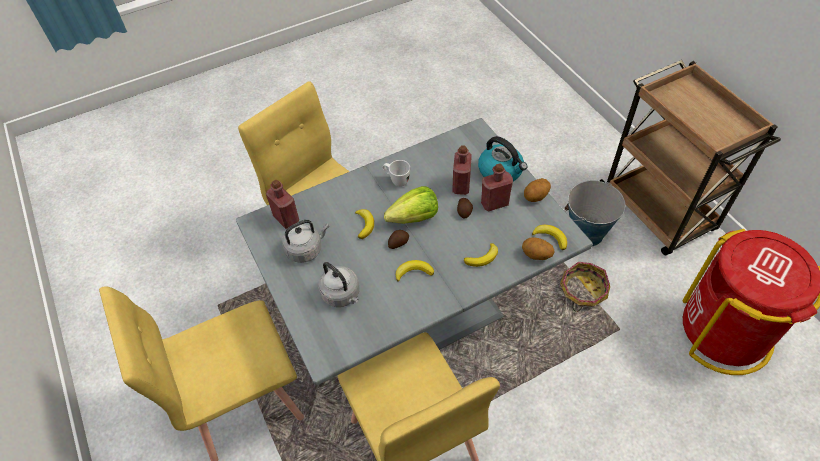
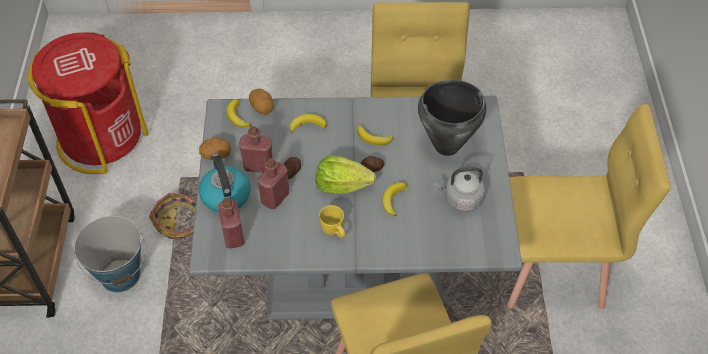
camera: 155 degrees left, 0 degrees up
red bottle [266,180,299,229] -> red bottle moved to [218,197,245,249]
grey kettle [318,262,359,307] -> black cooking pot [418,80,486,156]
white mug [383,160,410,187] -> yellow mug [319,205,345,238]

